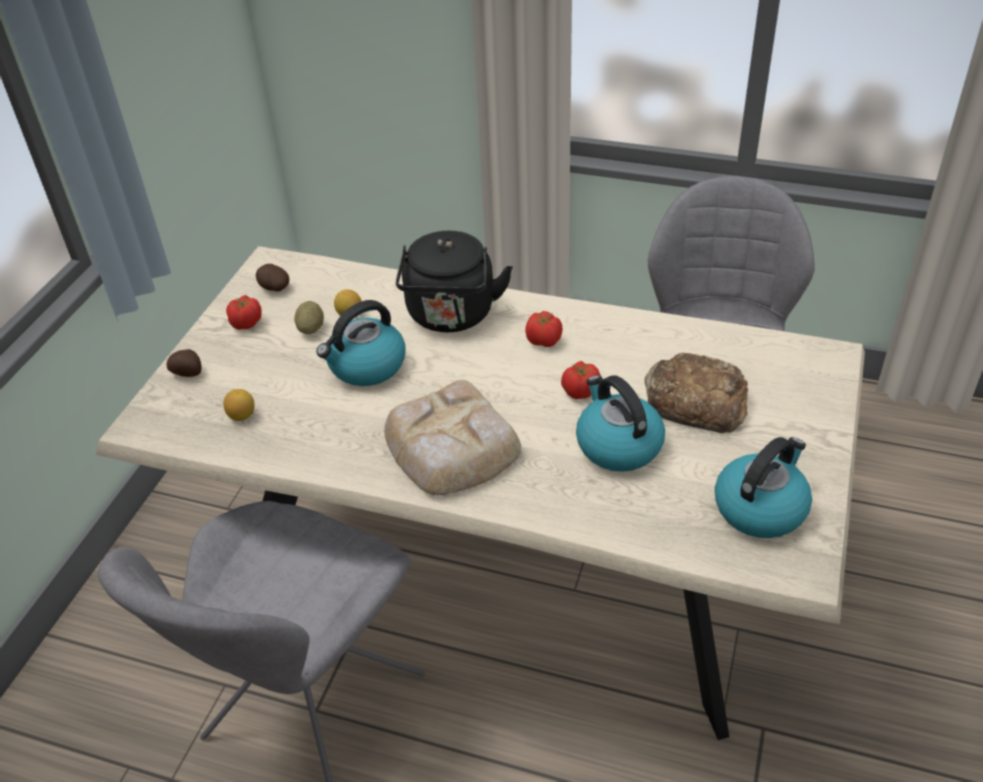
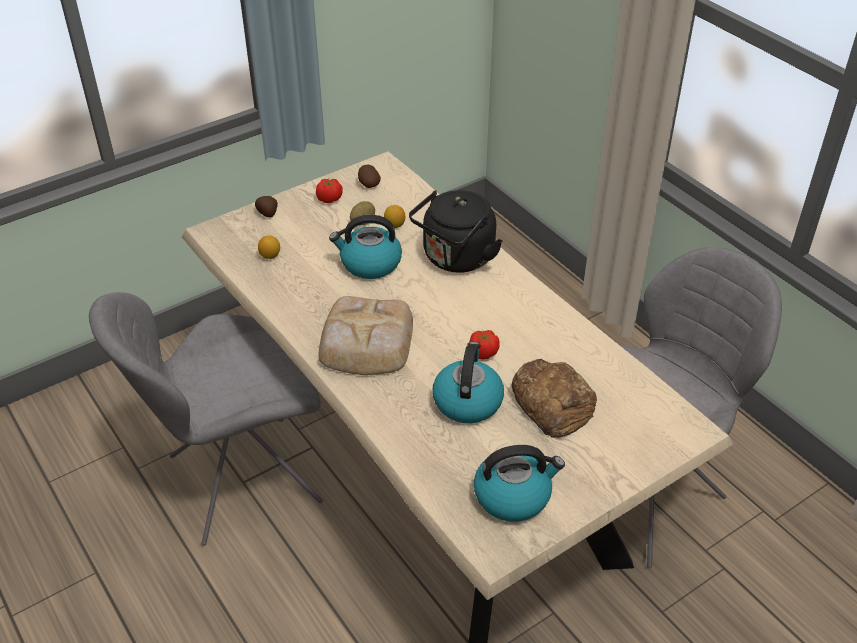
camera: 35 degrees right, 0 degrees up
tomato [525,311,563,347] -> none

